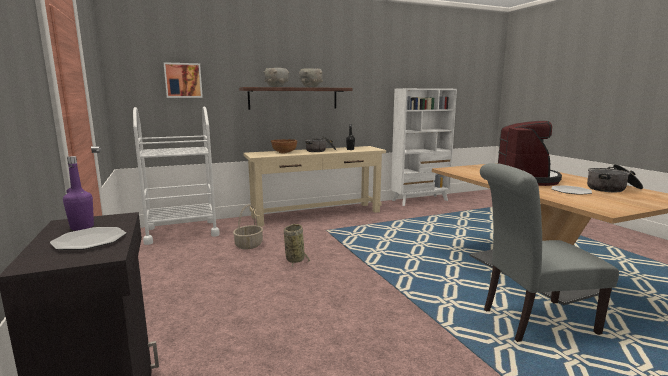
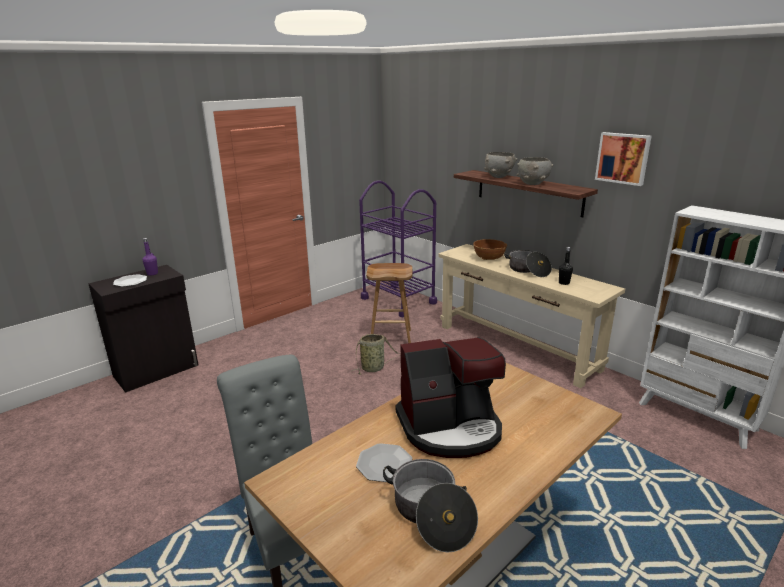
camera: 70 degrees right, 10 degrees up
white cart [133,107,220,245] -> purple cart [359,181,437,317]
picture [164,62,203,98] -> picture moved to [595,132,652,186]
basket [233,205,263,250] -> brown stool [366,263,412,343]

